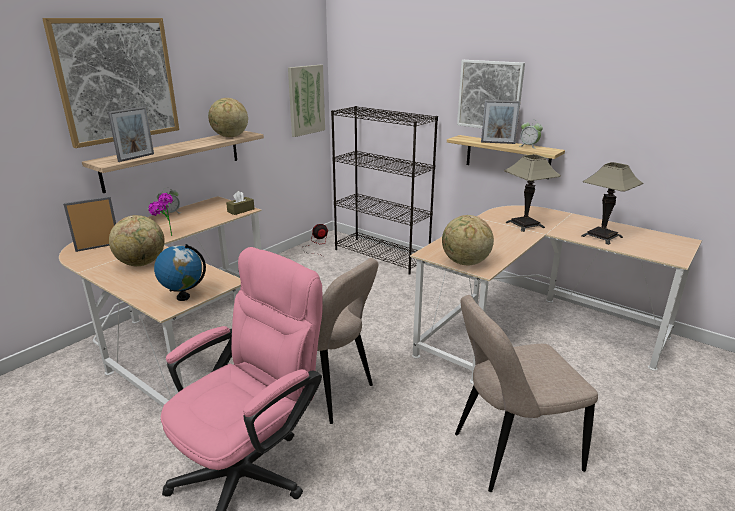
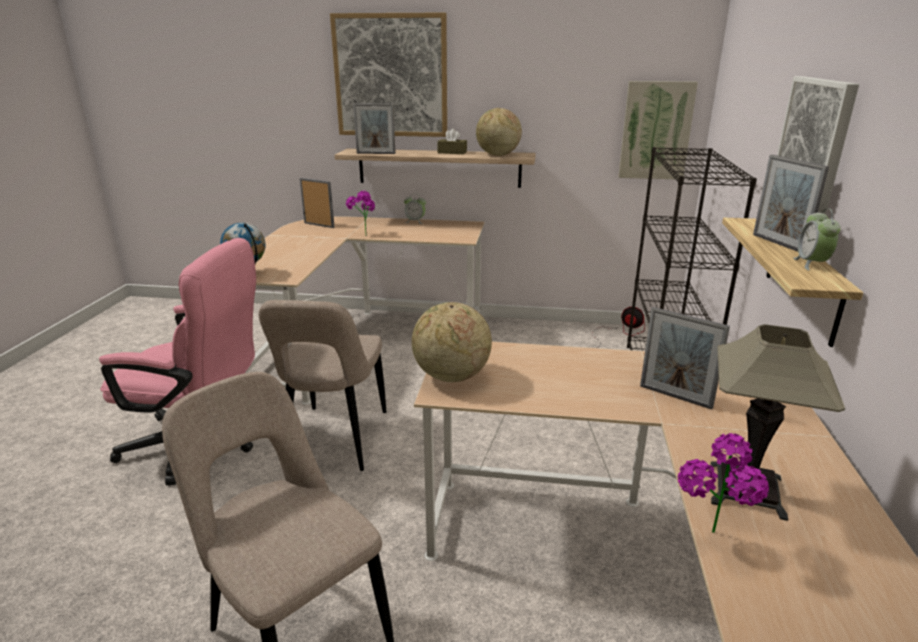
camera: 60 degrees right, 0 degrees up
globe [109,215,165,266] -> none
brown tissue box [226,191,254,215] -> brown tissue box moved to [437,129,467,154]
table lamp [504,154,561,232] -> picture frame [640,307,730,409]
none -> potted plant [678,433,769,533]

